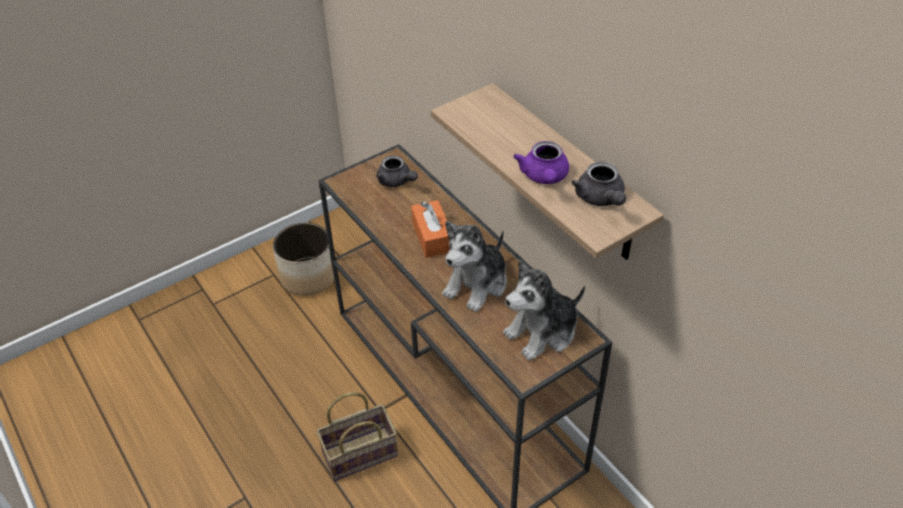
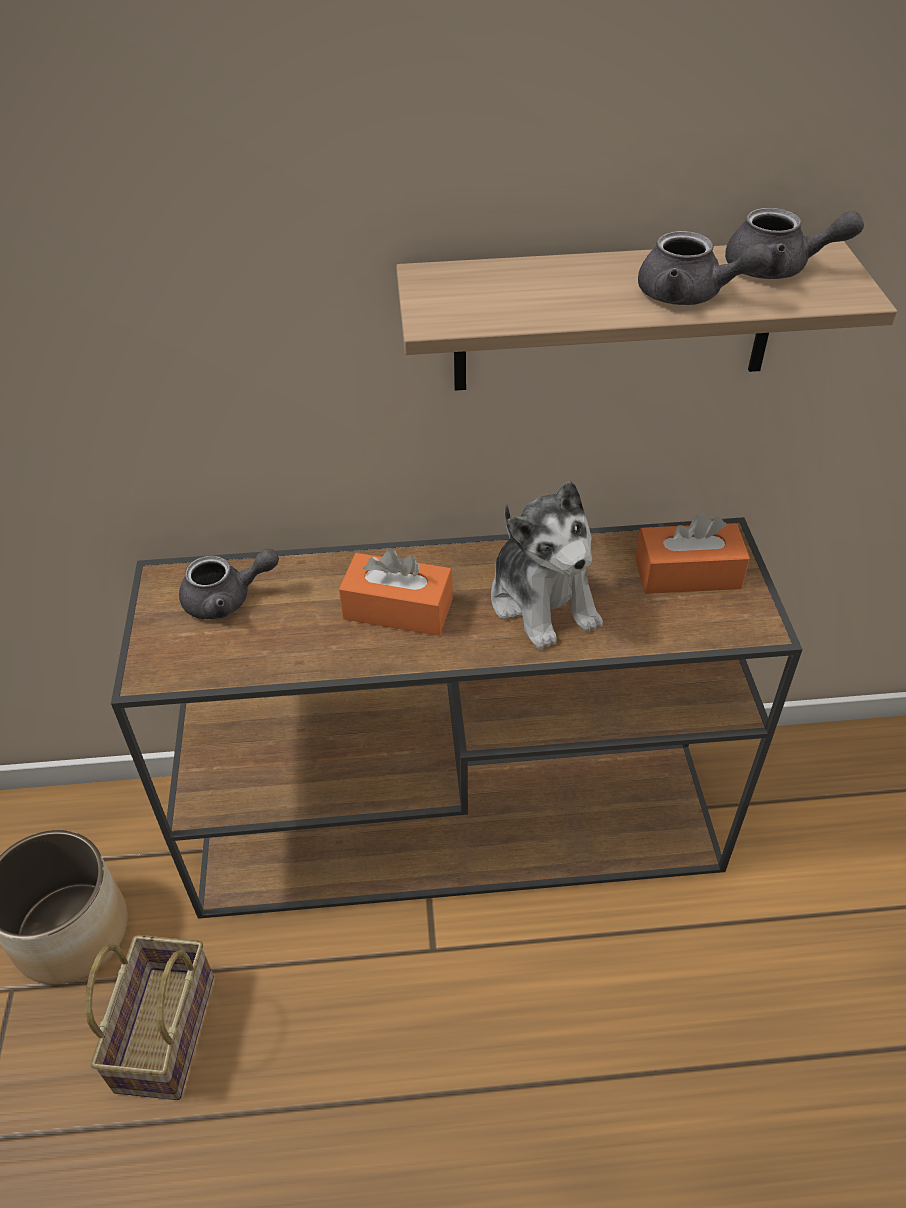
camera: 60 degrees left, 0 degrees up
basket [316,392,398,481] -> basket moved to [85,935,214,1100]
plush toy [503,260,585,361] -> orange tissue box [635,513,750,594]
purple teapot [513,141,569,184] -> grey teapot [638,231,772,305]

